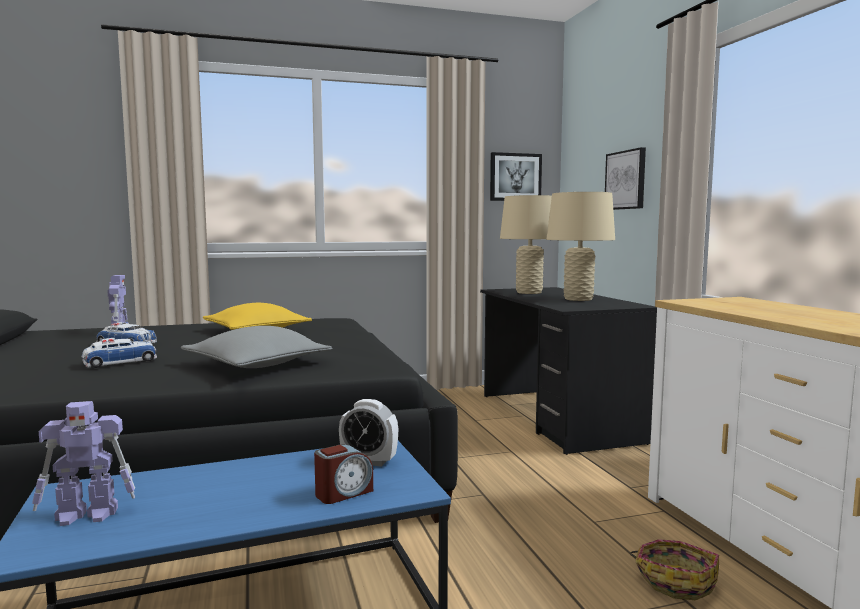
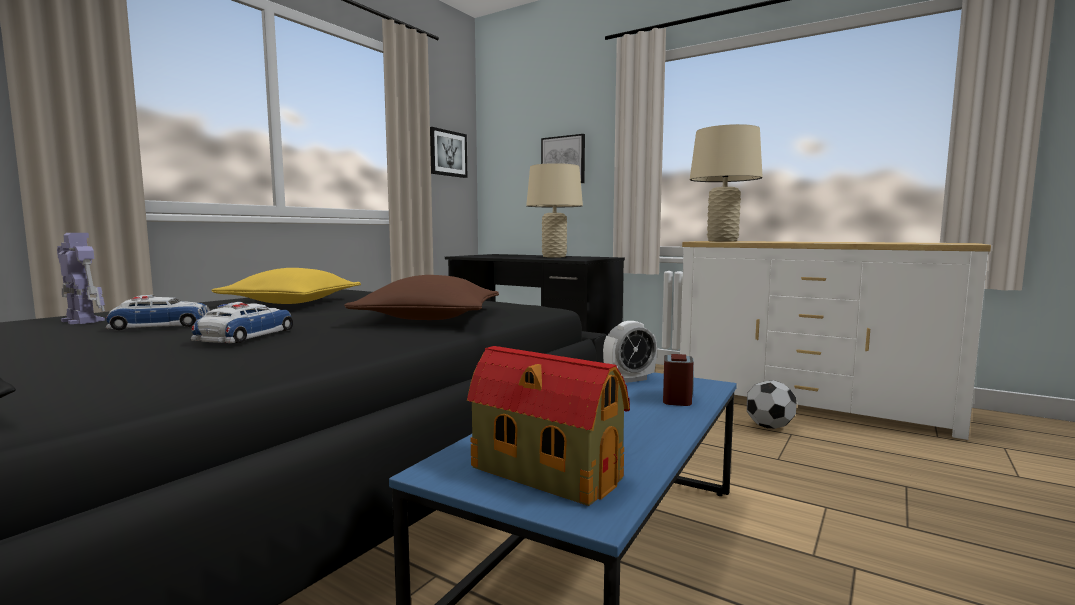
camera: 40 degrees left, 0 degrees up
toy robot [32,401,135,526] -> toy house [467,346,630,506]
grey pillow [181,326,333,368] -> brown pillow [344,275,499,320]
beige table lamp [500,195,552,294] -> beige table lamp moved to [690,124,763,242]
basket [630,539,719,600] -> football [747,380,796,429]

